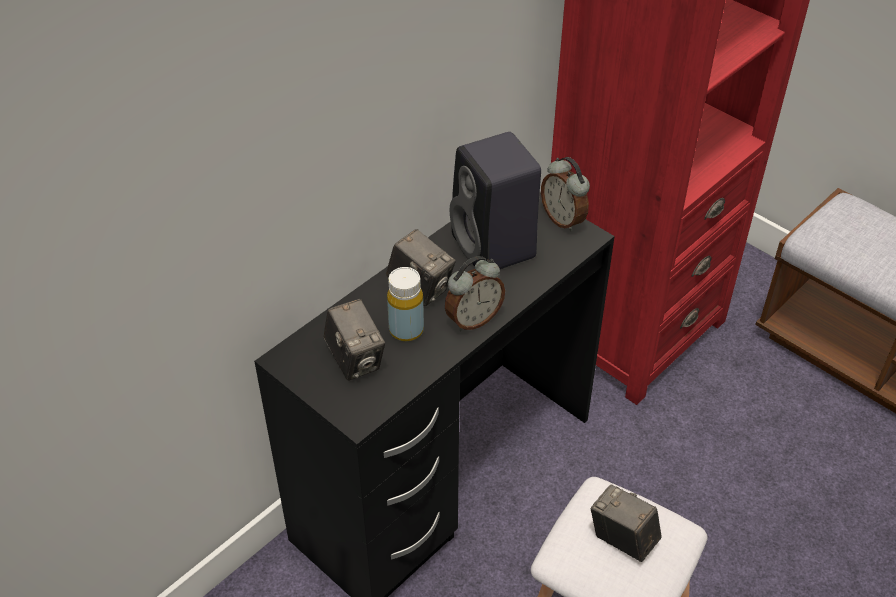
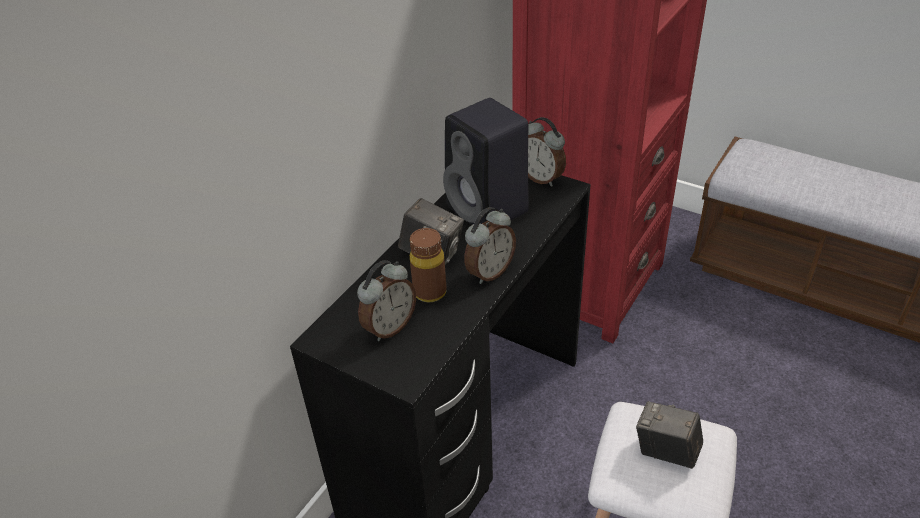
camera: 10 degrees left, 5 degrees down
camera [324,299,385,381] -> alarm clock [357,260,416,341]
yellow bottle [387,267,424,341] -> brown bottle [410,228,446,303]

